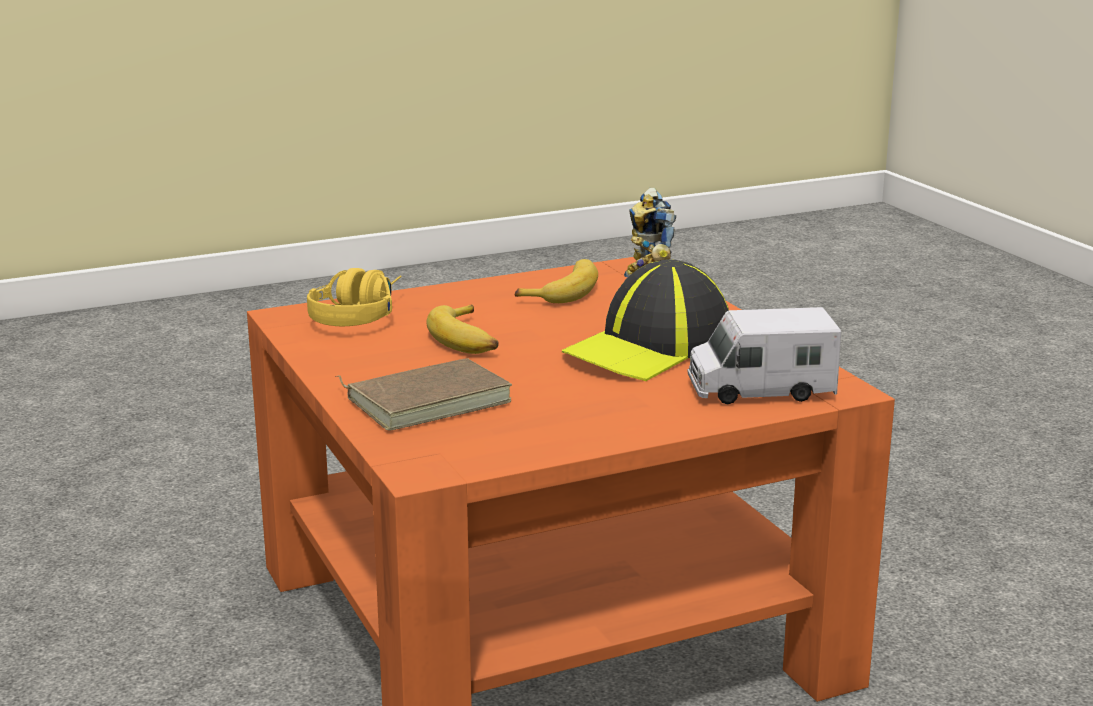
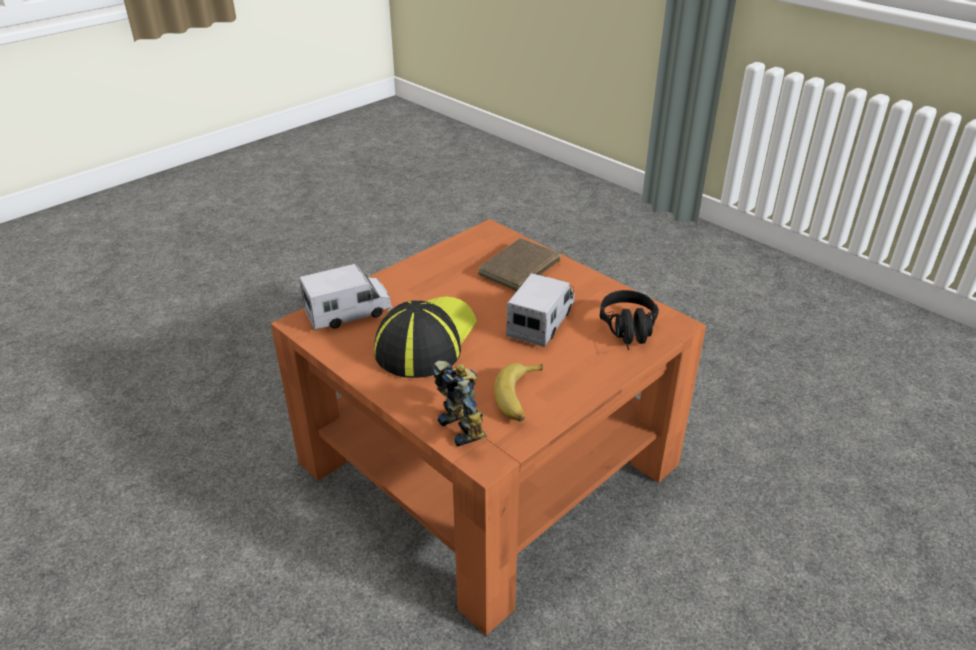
camera: 160 degrees right, 15 degrees up
yellow headphones [307,268,402,326] -> black headphones [600,290,659,350]
banana [426,304,499,354] -> toy truck [506,273,575,347]

